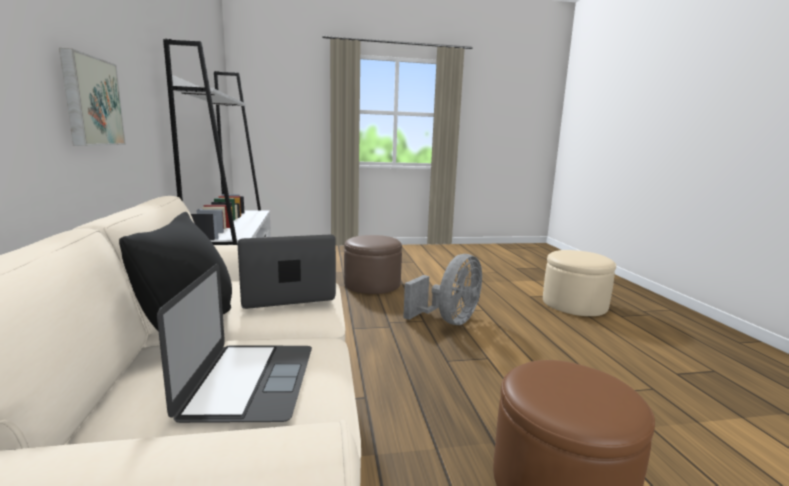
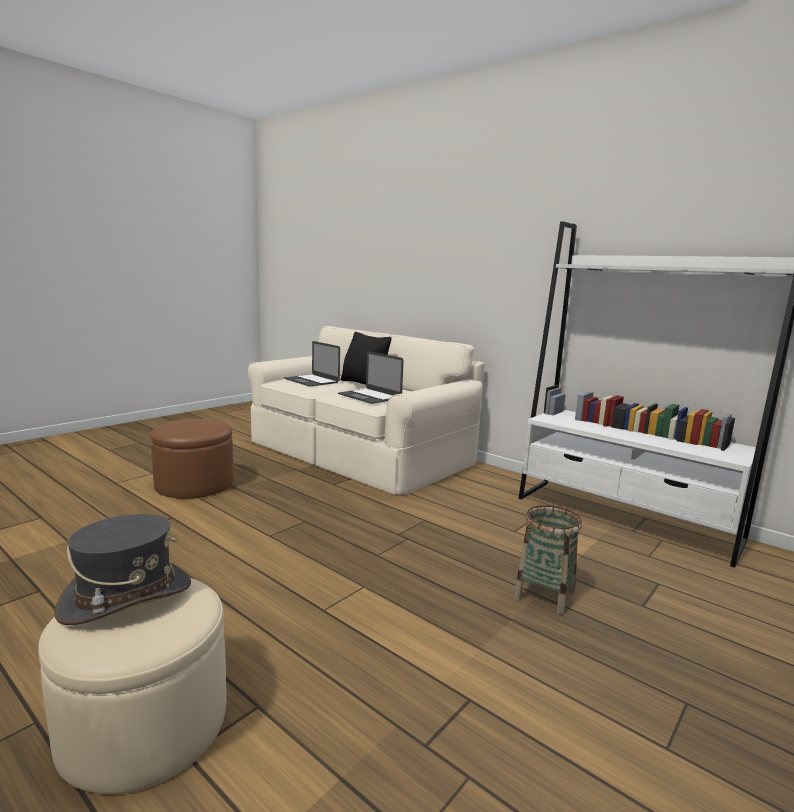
camera: 140 degrees right, 0 degrees up
picture [59,48,126,146] -> none
laptop [237,234,336,309] -> laptop turned 105 degrees clockwise [338,351,404,404]
brown ottoman [344,235,402,294] -> basket [514,505,582,615]
grey fan [403,254,482,325] -> none
none -> grey hat [55,514,191,625]

